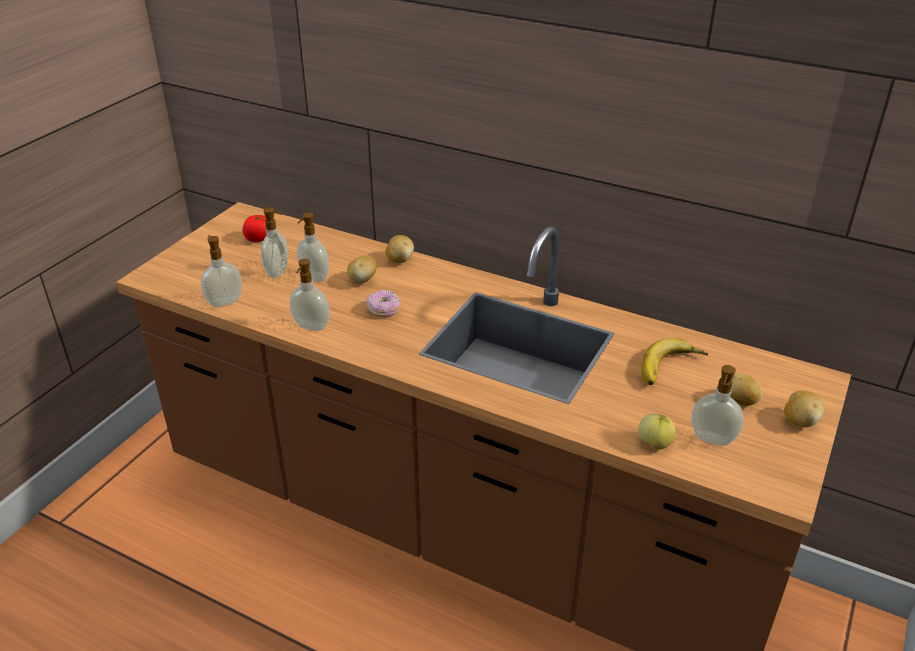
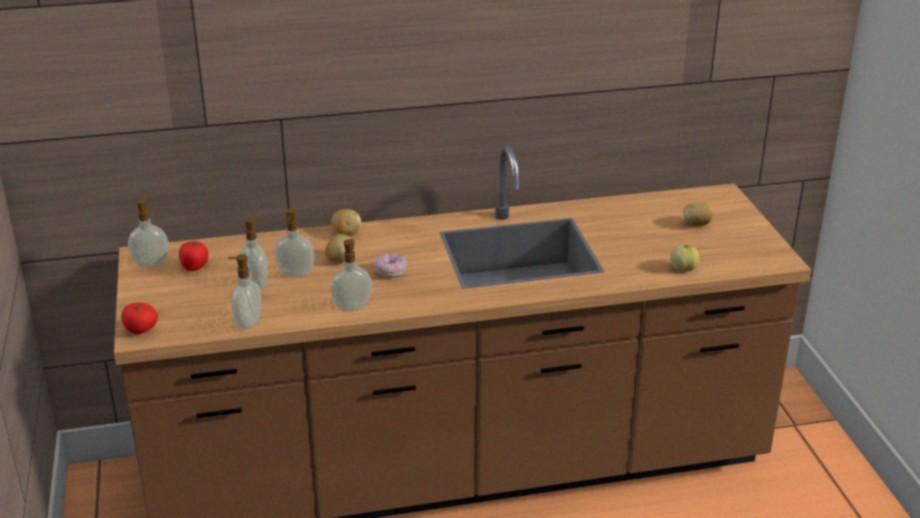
camera: 40 degrees left, 5 degrees down
banana [642,338,708,385] -> none
soap dispenser [691,365,744,446] -> soap dispenser moved to [128,199,169,267]
potato [784,390,824,427] -> none
none -> tomato [121,303,158,334]

